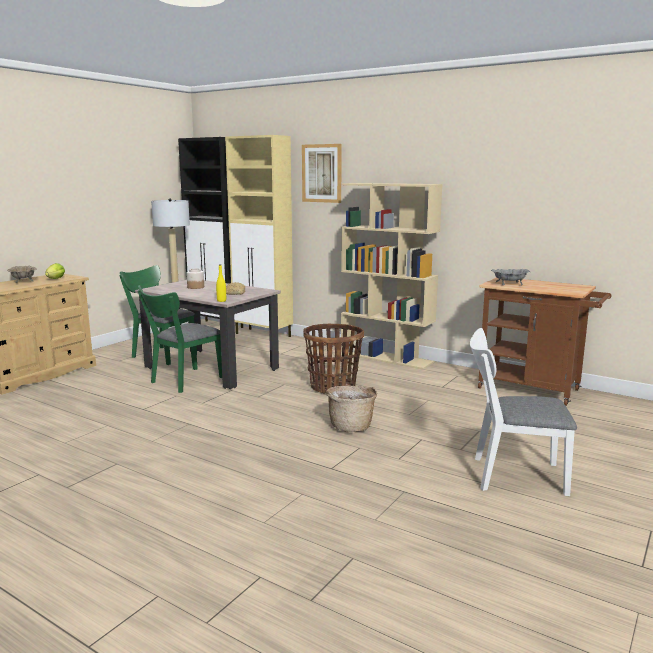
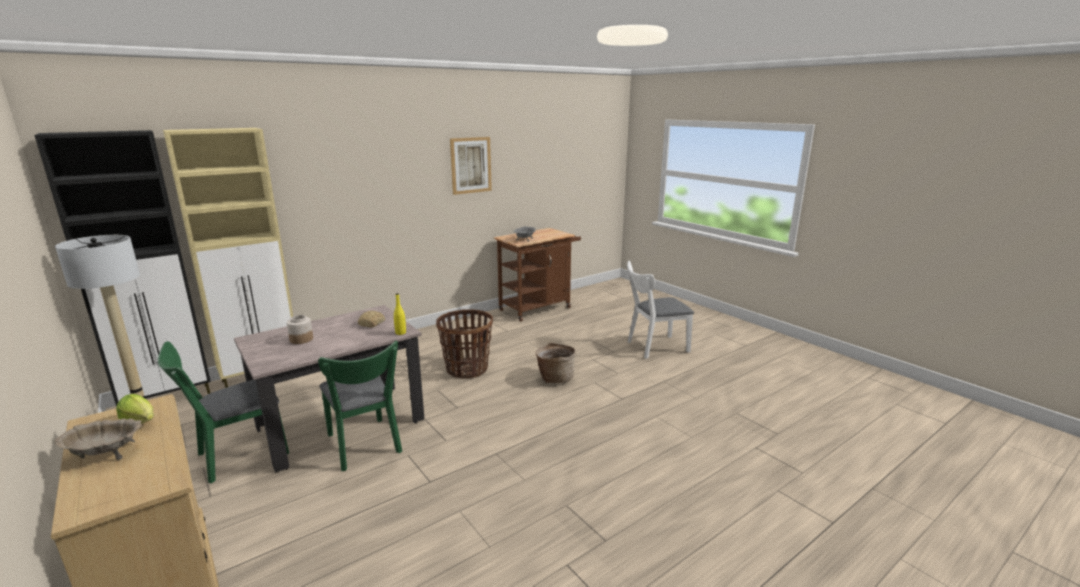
camera: 70 degrees left, 5 degrees up
picture [302,144,342,203] -> picture moved to [450,137,492,195]
beige bookcase [341,183,442,370] -> none
white chair [470,328,577,496] -> white chair turned 45 degrees clockwise [627,261,694,359]

